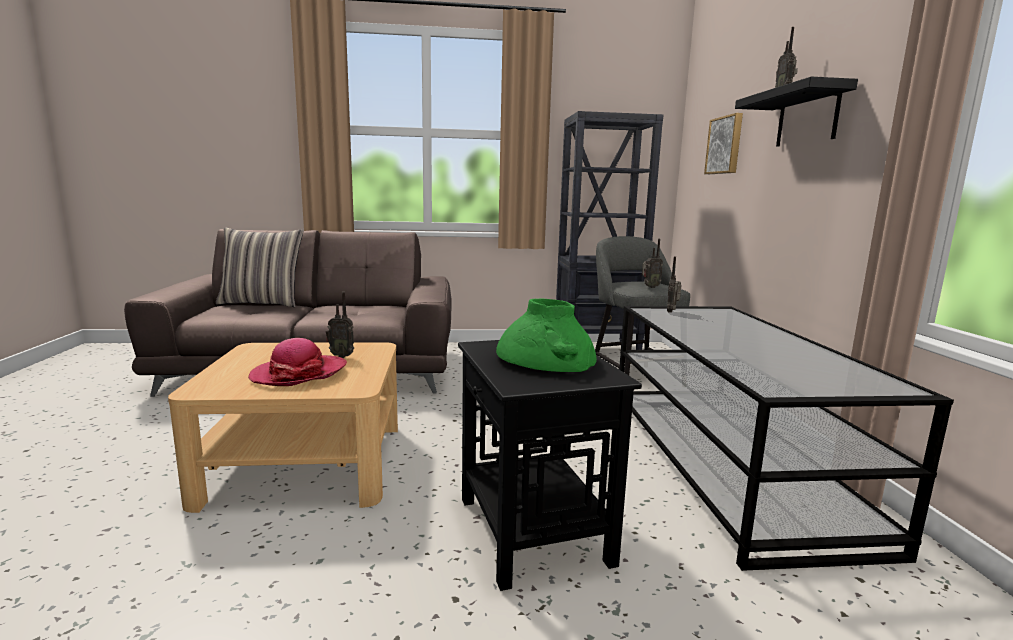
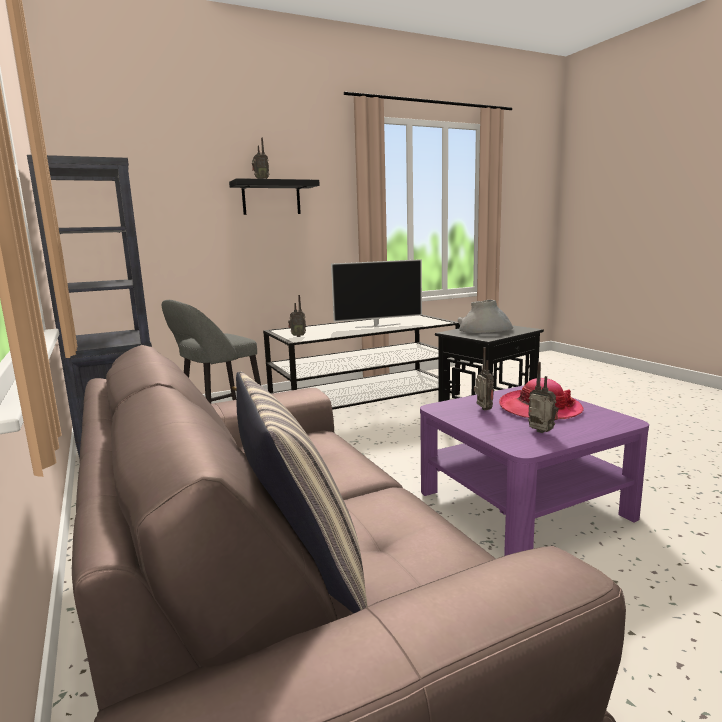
camera: 110 degrees left, 0 degrees up
beige coffee table [168,342,398,513] -> purple coffee table [420,385,649,556]
green vase [496,299,597,372] -> grey vase [458,300,513,333]
radio [642,239,663,288] -> radio moved to [528,362,559,433]
picture [704,113,743,174] -> none
none -> television [331,259,422,328]

